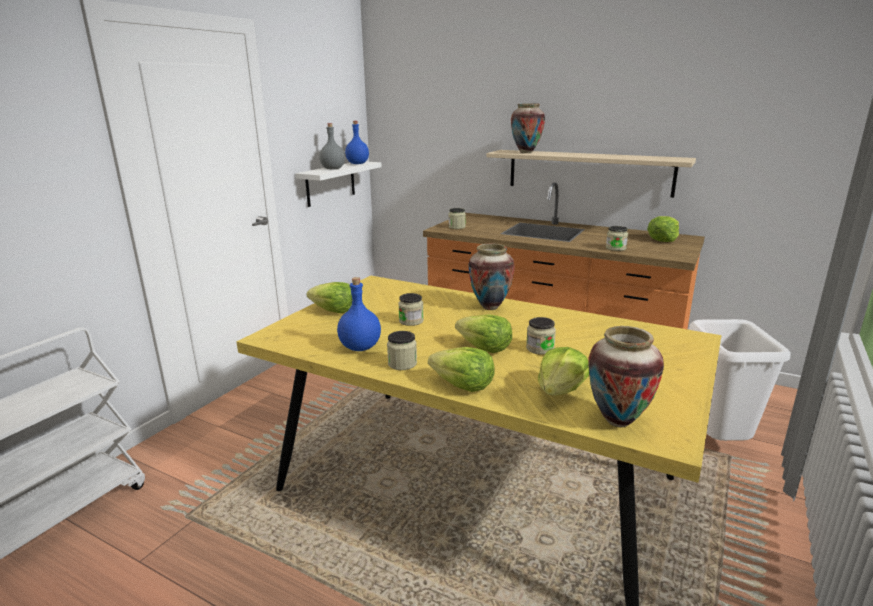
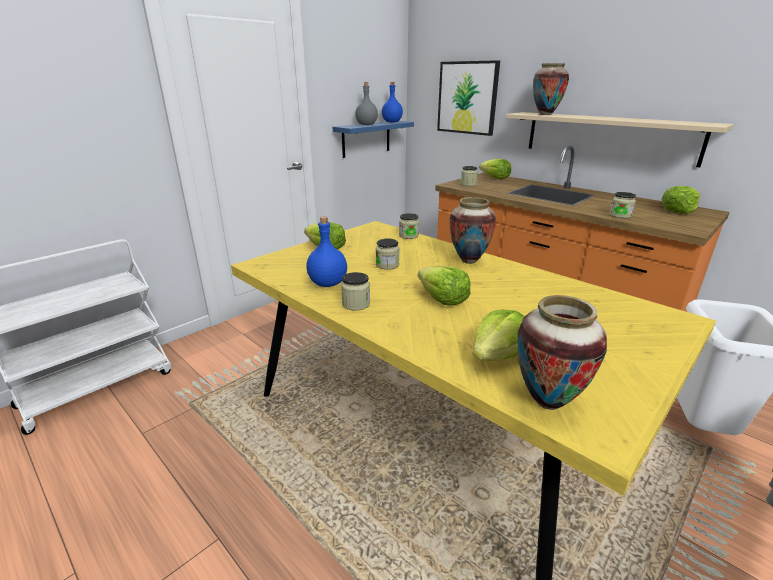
camera: 15 degrees right, 5 degrees up
white shelf [296,161,382,207] -> blue shelf [333,121,414,158]
lettuce [428,347,495,392] -> lettuce moved to [479,159,511,179]
jar [526,317,556,355] -> jar moved to [399,213,419,239]
none -> picture [437,60,500,136]

